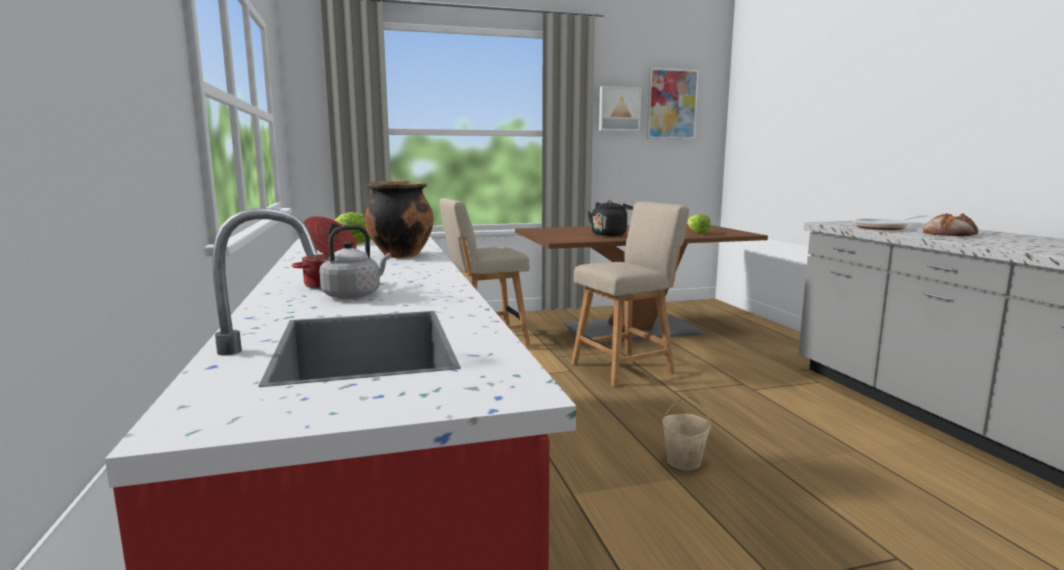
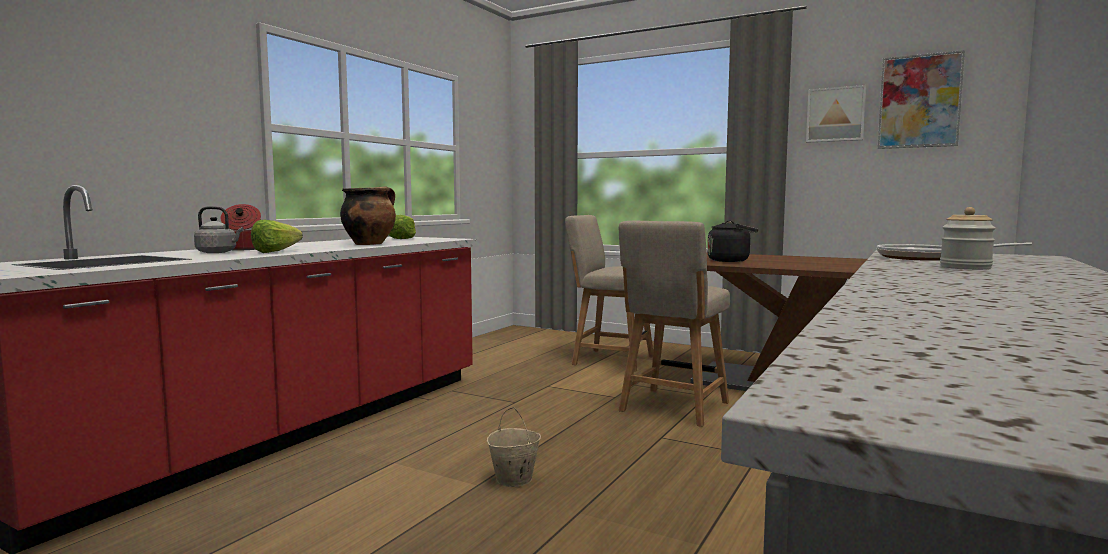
camera: 45 degrees right, 5 degrees down
beige chair [571,202,689,387] -> beige chair turned 105 degrees clockwise [619,221,730,427]
lettuce [687,214,711,234] -> lettuce moved to [251,220,303,253]
bread [923,213,978,236] -> jar [940,207,996,270]

